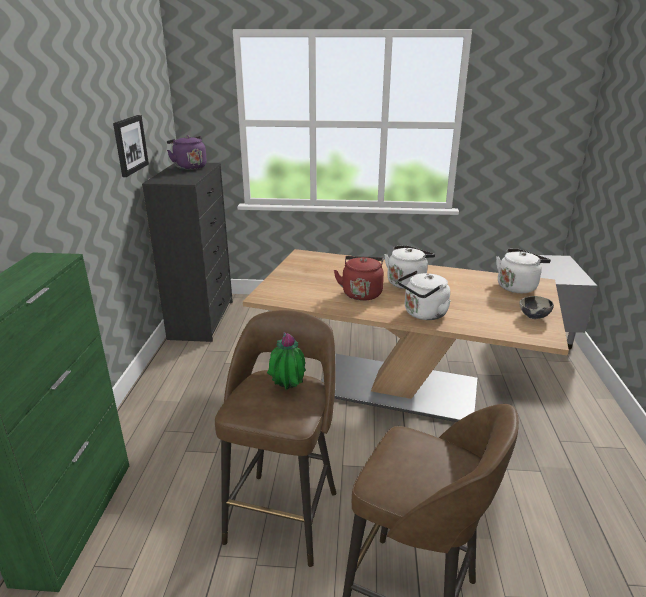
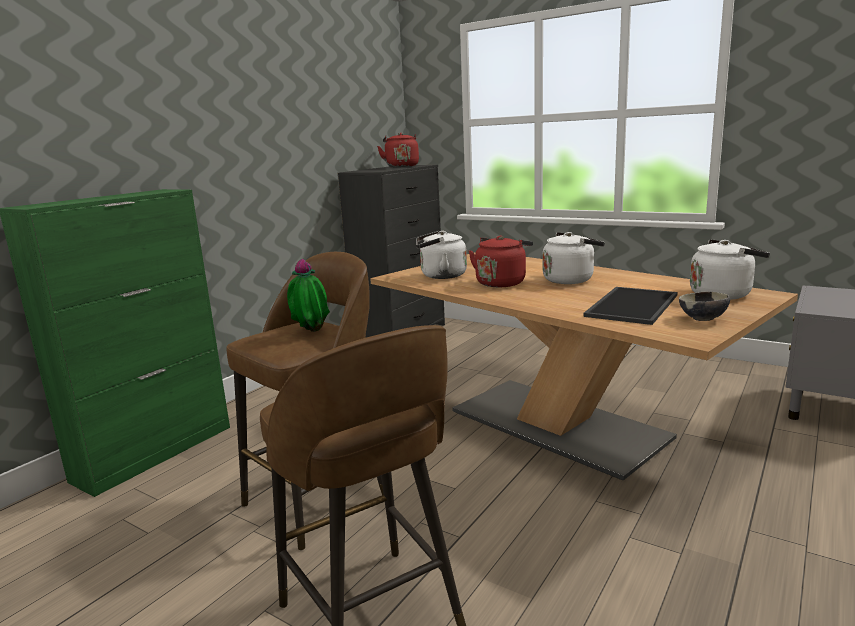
camera: 30 degrees right, 10 degrees down
picture [113,115,149,177] -> none
purple kettle [167,135,207,170] -> red kettle [377,132,419,167]
white kettle [398,270,451,320] -> white kettle moved to [416,231,467,279]
none -> tray [583,287,677,325]

